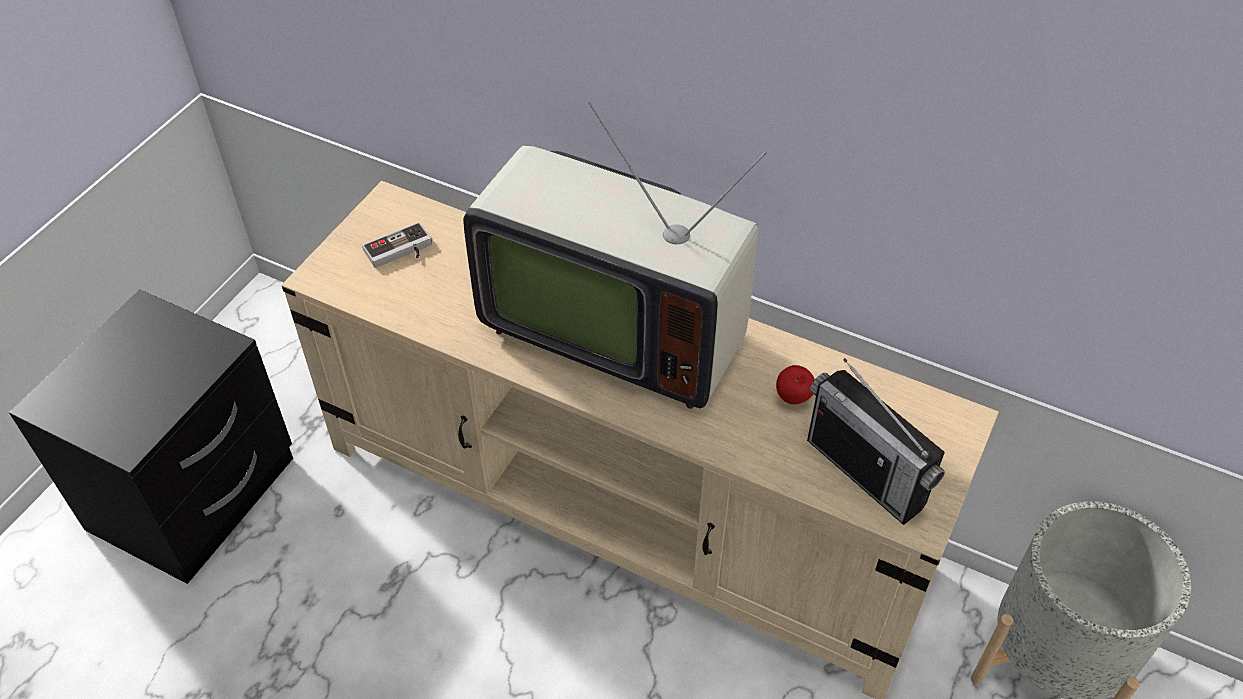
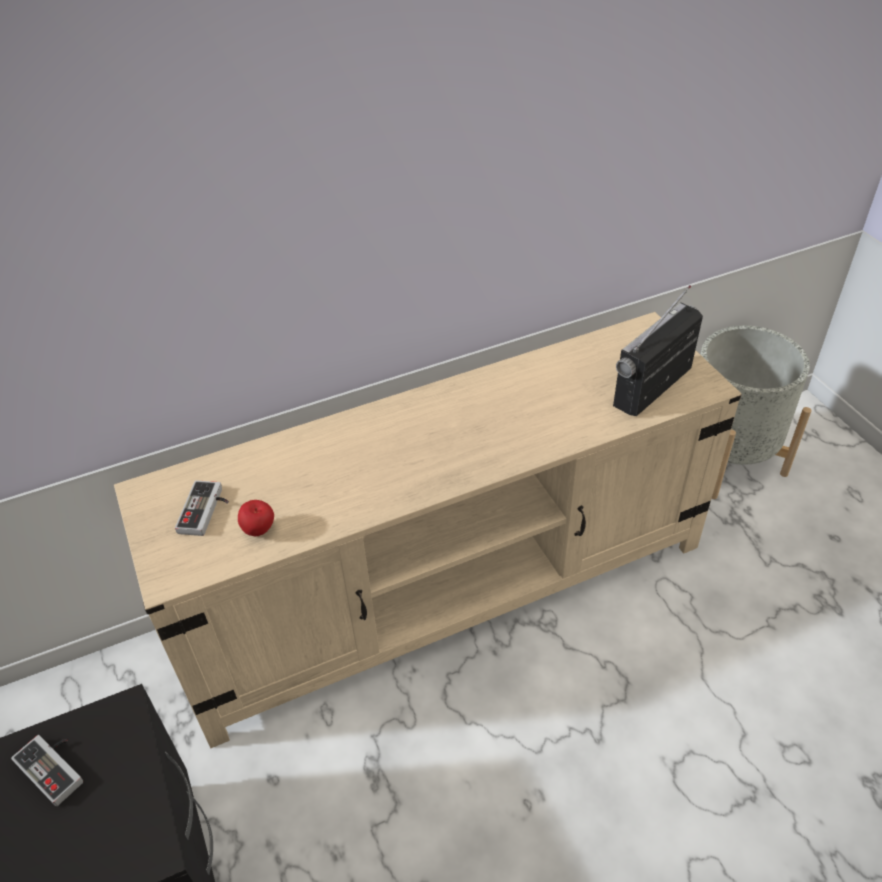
camera: 50 degrees left, 5 degrees down
television [463,101,767,409] -> none
apple [776,365,815,405] -> apple moved to [238,500,274,536]
radio [807,358,945,525] -> radio turned 135 degrees clockwise [613,285,703,416]
none -> game controller [11,735,83,806]

